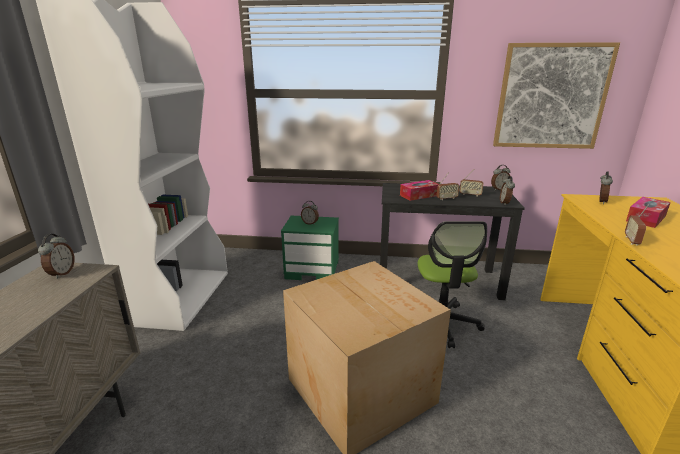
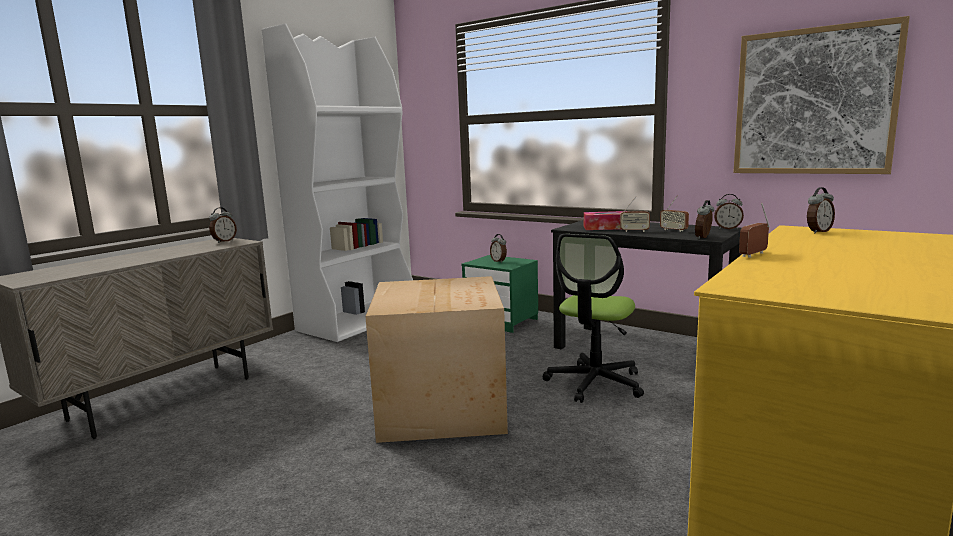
camera: 30 degrees right, 10 degrees down
tissue box [626,197,671,228] -> none

